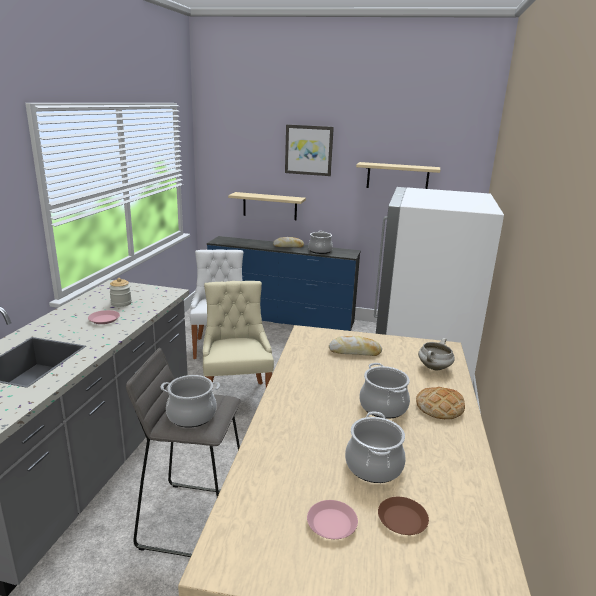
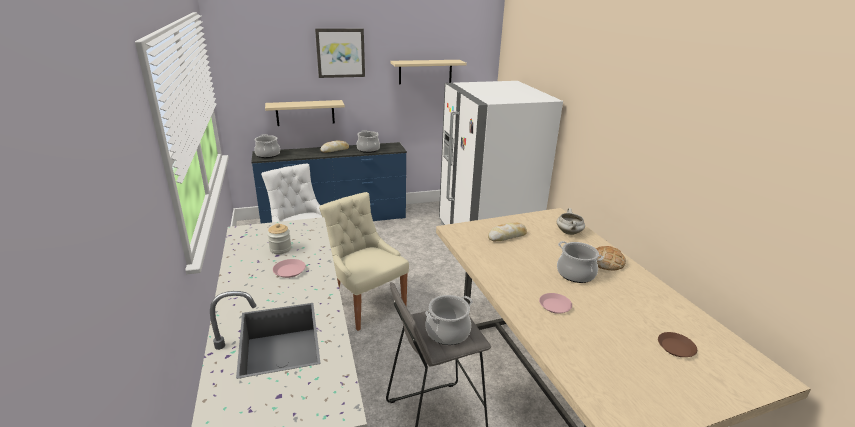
camera: 30 degrees left, 5 degrees up
pink plate [307,500,358,539] -> pink plate moved to [539,293,572,314]
cooking pot [345,412,406,483] -> cooking pot moved to [254,134,280,158]

